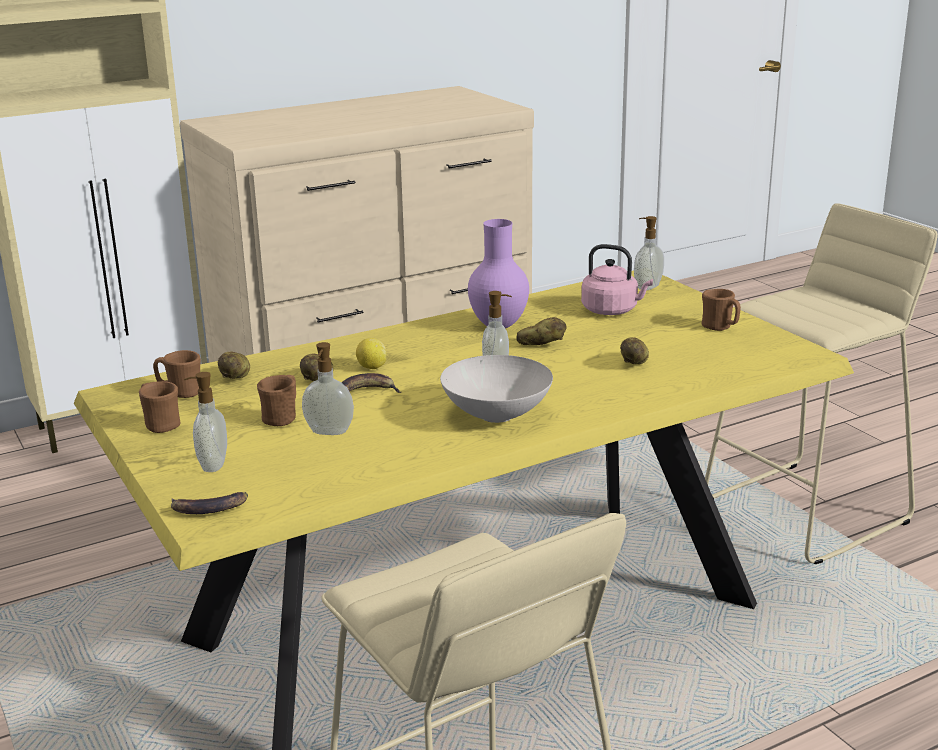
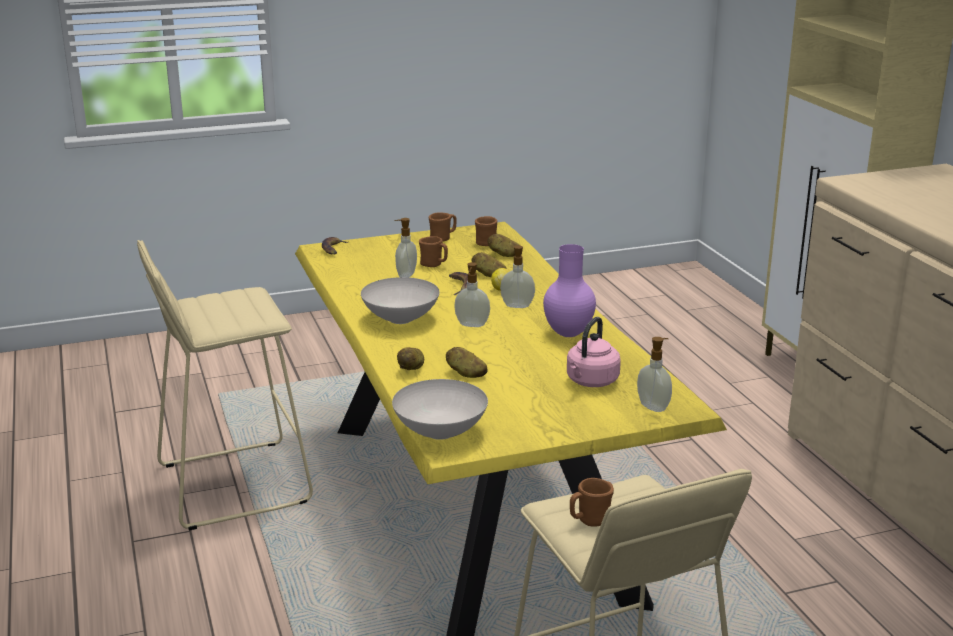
camera: 100 degrees right, 0 degrees up
soap dispenser [184,372,227,472] -> soap dispenser moved to [500,245,535,308]
potato [516,317,566,345] -> potato moved to [397,347,424,370]
brown mug [701,289,741,331] -> brown mug moved to [570,478,614,527]
none -> white bowl [392,379,488,440]

